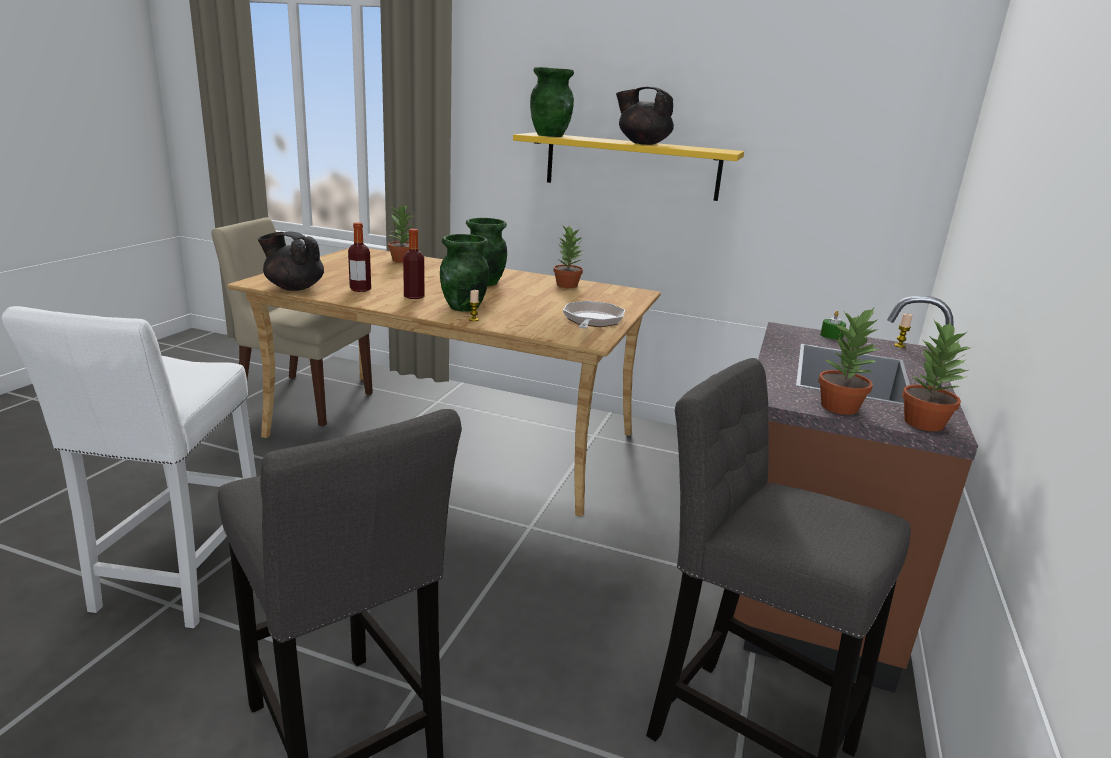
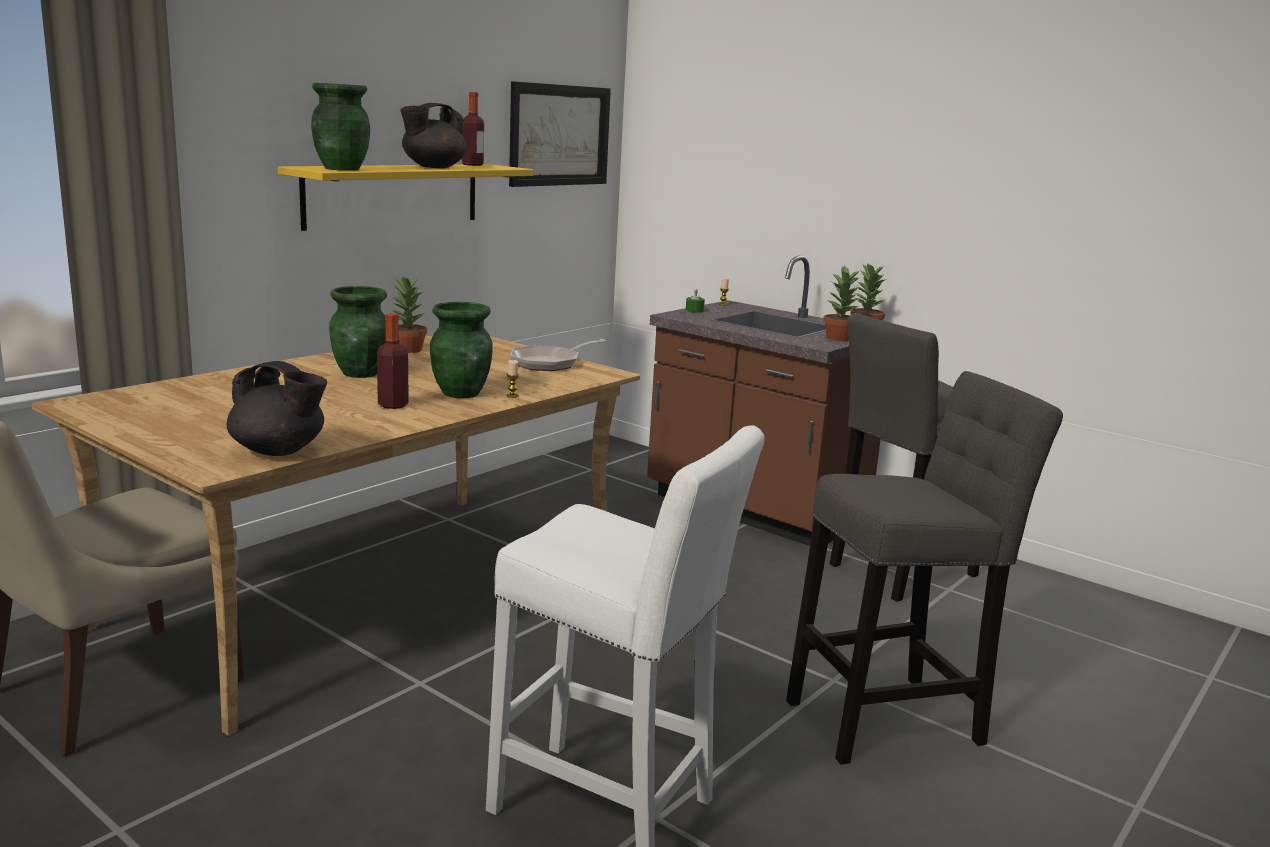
camera: 70 degrees left, 5 degrees down
black teapot [258,231,324,291] -> black teapot turned 105 degrees counterclockwise [227,361,327,456]
bottle [348,222,371,292] -> bottle moved to [462,92,484,166]
potted plant [388,205,414,263] -> none
frying pan [563,301,625,329] -> frying pan turned 75 degrees counterclockwise [510,339,607,371]
none -> picture [509,81,611,187]

